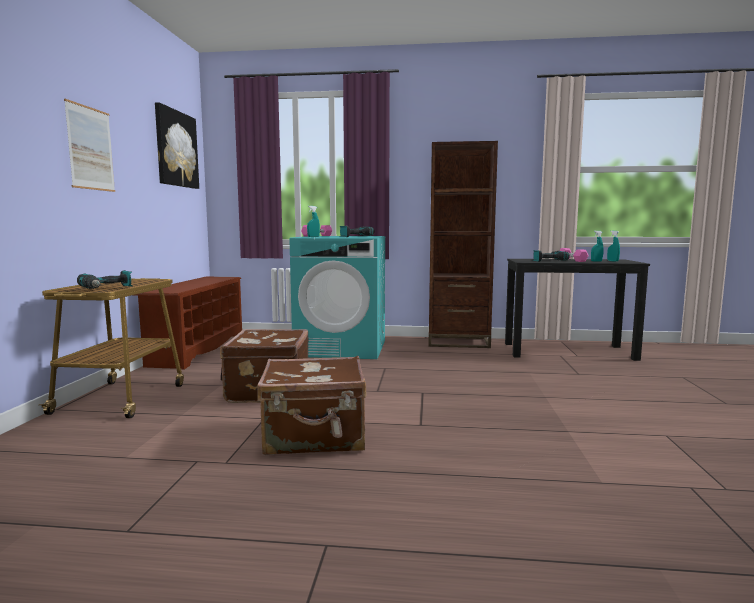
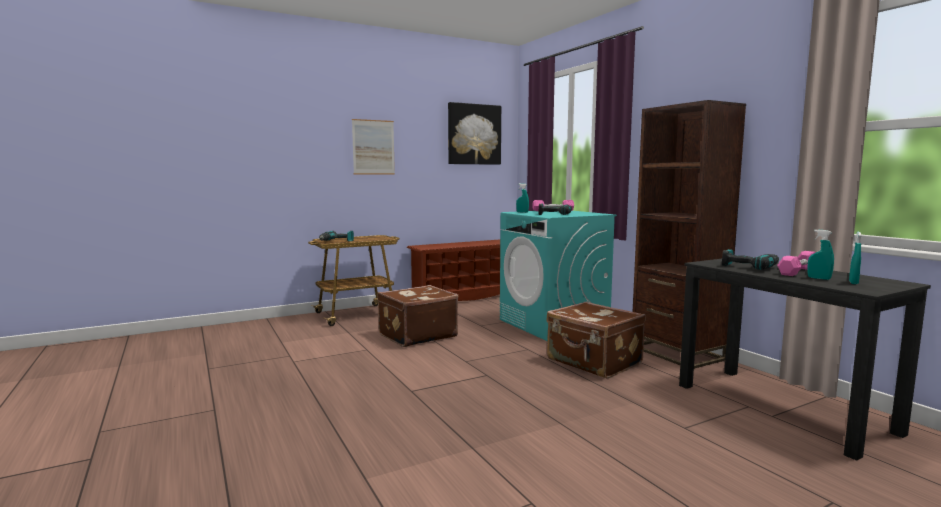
camera: 55 degrees right, 0 degrees up
brown suitcase [257,356,366,455] -> brown suitcase moved to [546,301,646,378]

